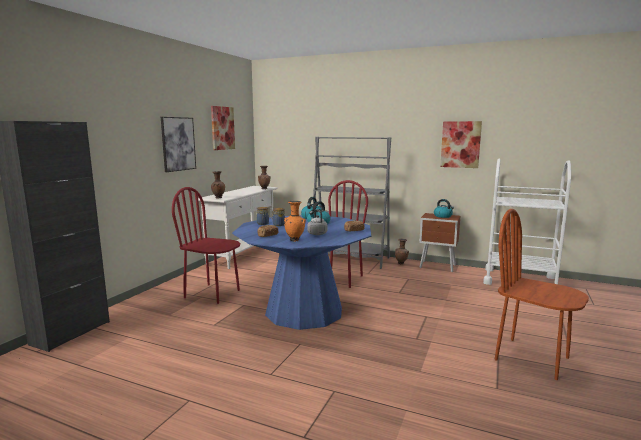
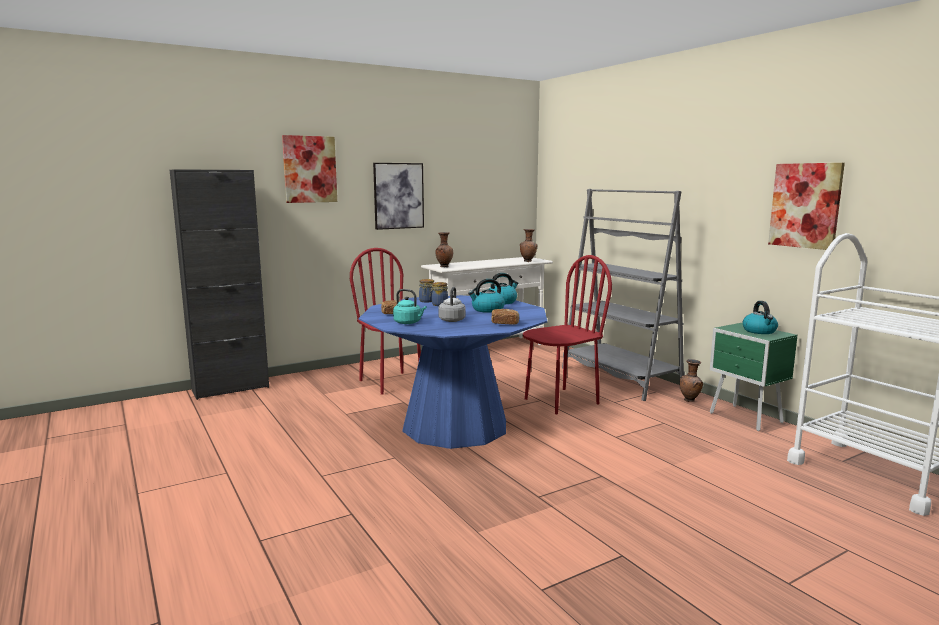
camera: 35 degrees right, 0 degrees up
picture [211,106,235,150] -> picture moved to [282,135,337,203]
orange vase [284,201,306,241] -> turquoise kettle [393,289,426,324]
brown nightstand [419,213,460,272] -> green nightstand [710,323,798,431]
brown chair [495,209,589,380] -> none

